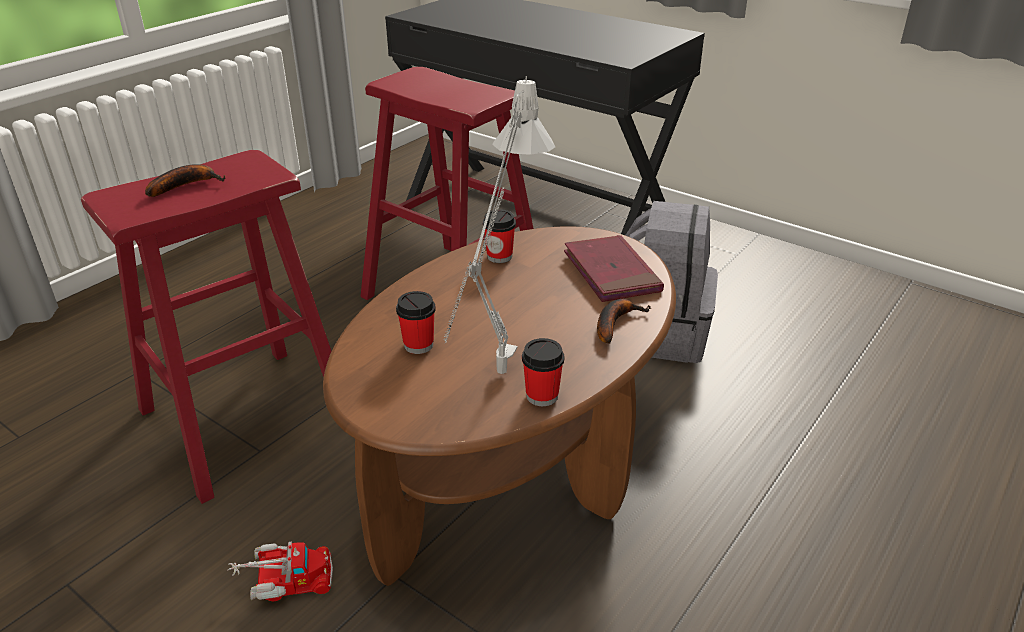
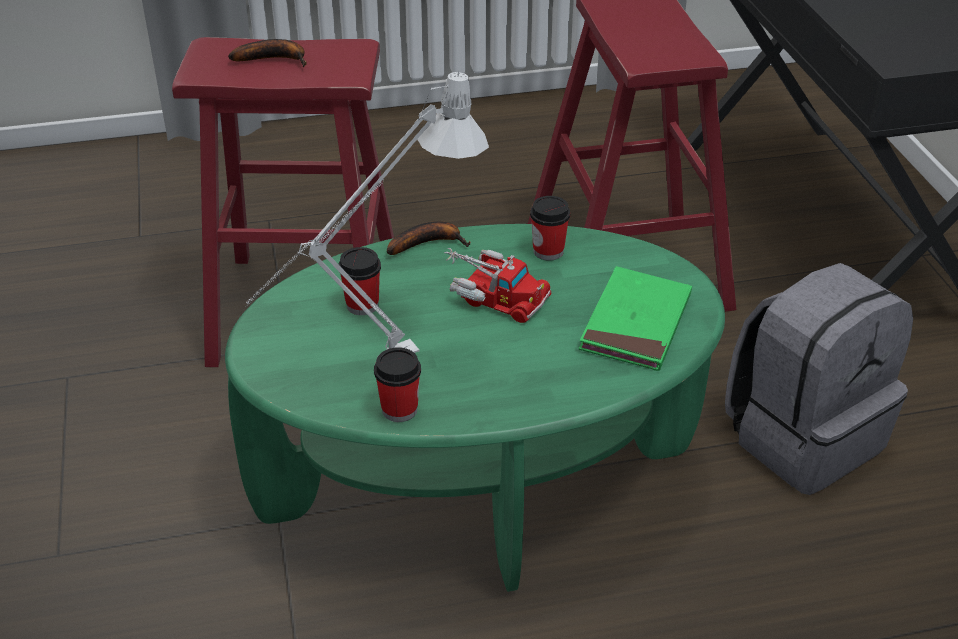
camera: 40 degrees right, 5 degrees up
toy truck [227,542,333,601] -> toy truck moved to [444,248,551,323]
brown coffee table [323,227,676,586] -> green coffee table [225,224,725,592]
red book [564,235,664,302] -> green book [579,266,692,371]
banana [597,299,651,344] -> banana moved to [387,221,470,255]

